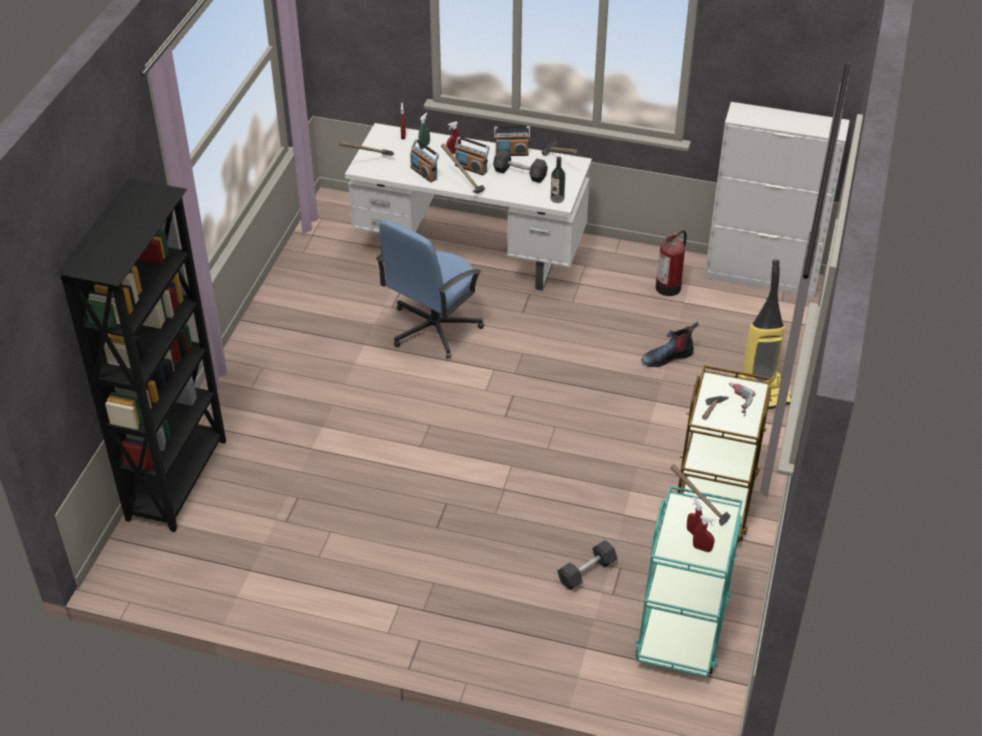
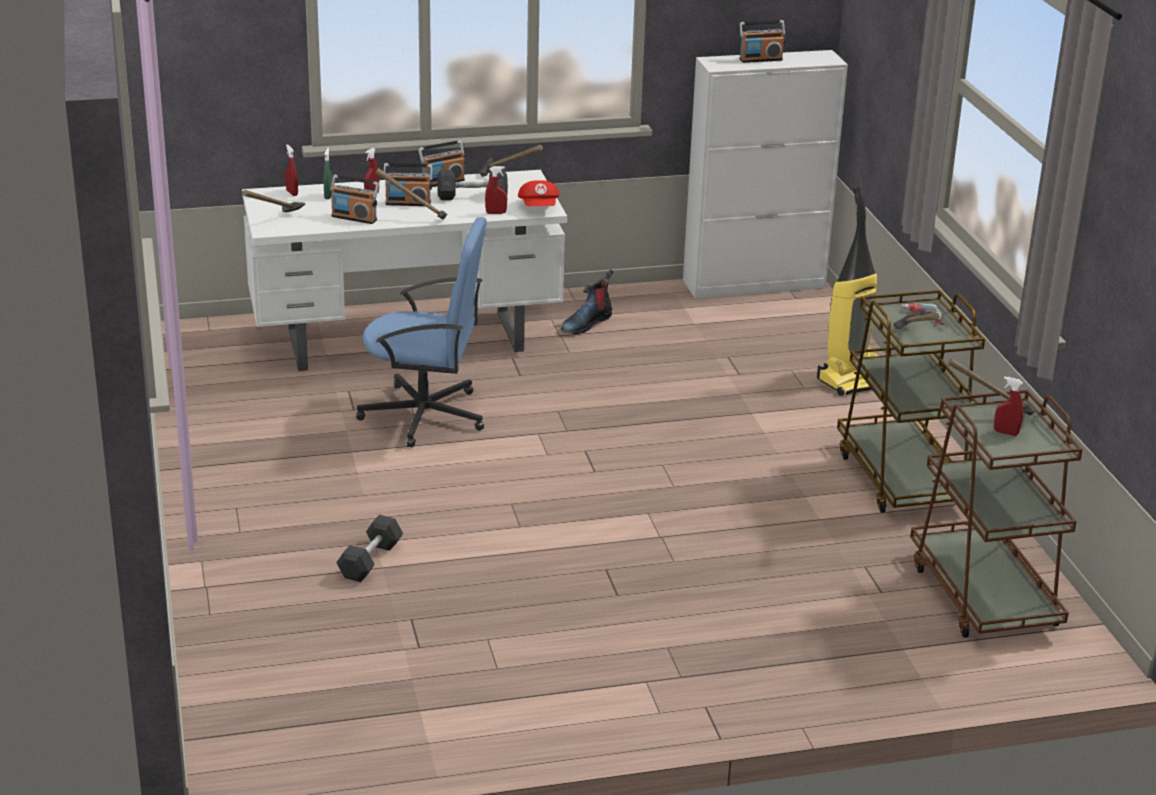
camera: 30 degrees left, 15 degrees down
black bookcase [56,178,226,532] -> none
blue office chair [376,220,484,359] -> blue office chair turned 90 degrees counterclockwise [356,217,487,448]
bottle [551,156,565,203] -> red cap [518,180,559,206]
grey dumbbell [558,540,618,590] -> grey dumbbell moved to [336,515,403,582]
turquoise cart [635,486,743,678] -> brown cart [910,390,1083,638]
boot [642,322,698,367] -> boot moved to [561,270,613,334]
fire extinguisher [656,230,686,296] -> none
red spray bottle [693,515,715,552] -> red spray bottle moved to [485,166,507,214]
none -> radio [739,20,785,63]

